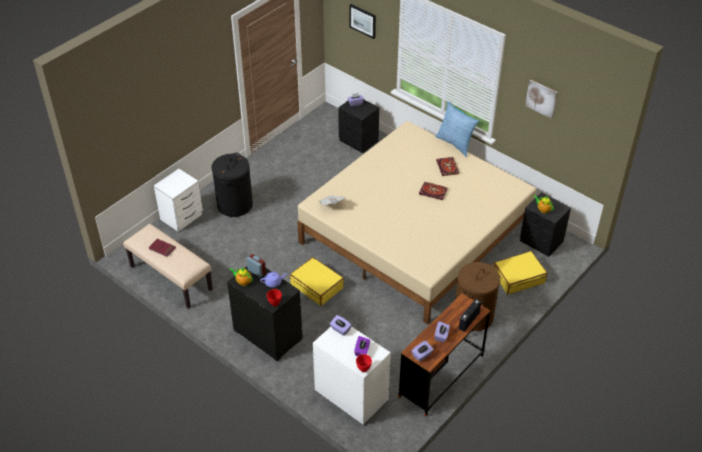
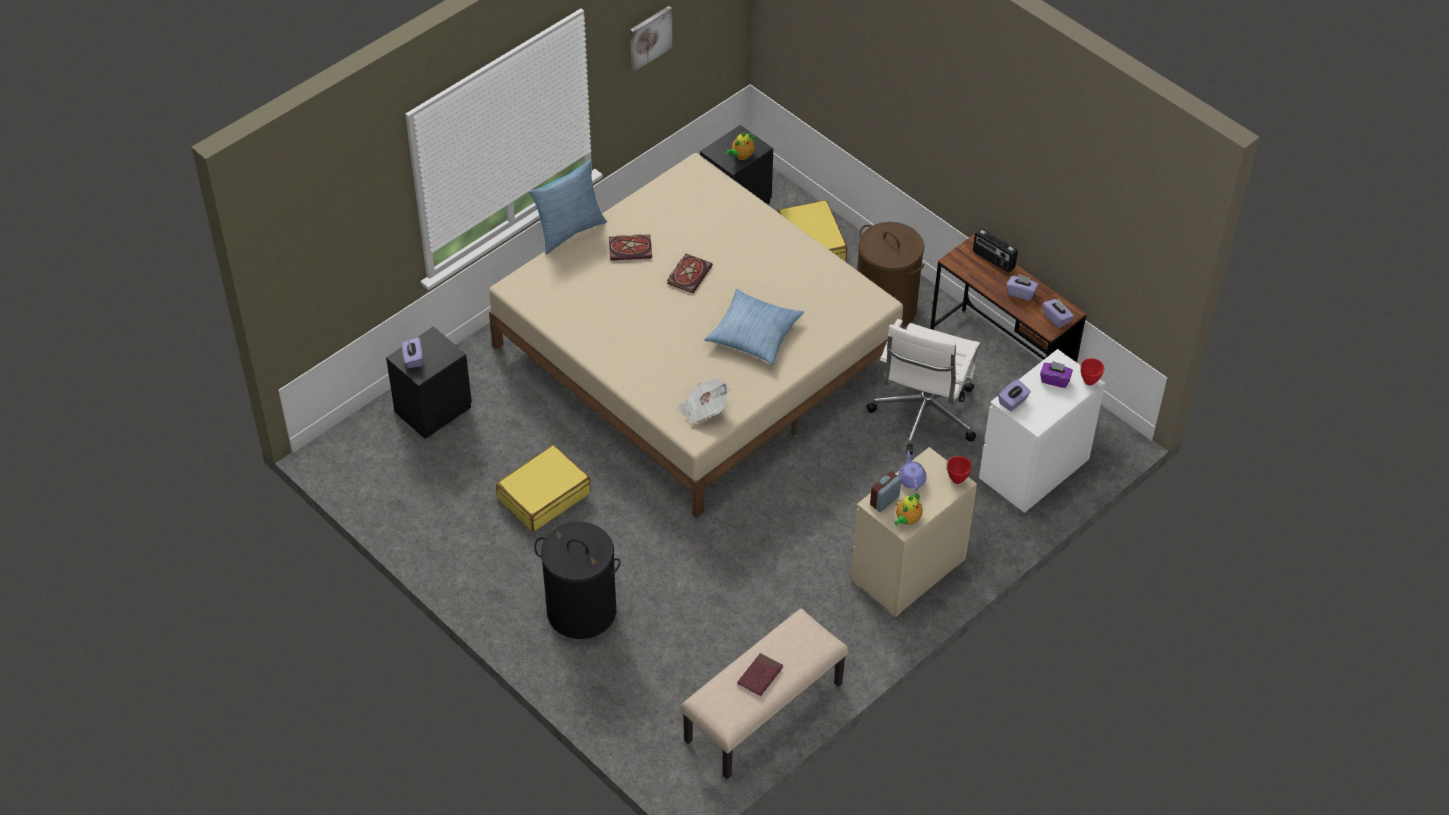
camera: 85 degrees left, 5 degrees up
white nightstand [154,169,203,232] -> none
black dresser [227,266,303,361] -> beige dresser [850,447,977,617]
yellow suitcase [290,257,344,306] -> yellow suitcase moved to [496,445,591,532]
picture [349,4,376,39] -> none
none -> pillow [704,289,804,365]
none -> white office chair [866,319,980,454]

